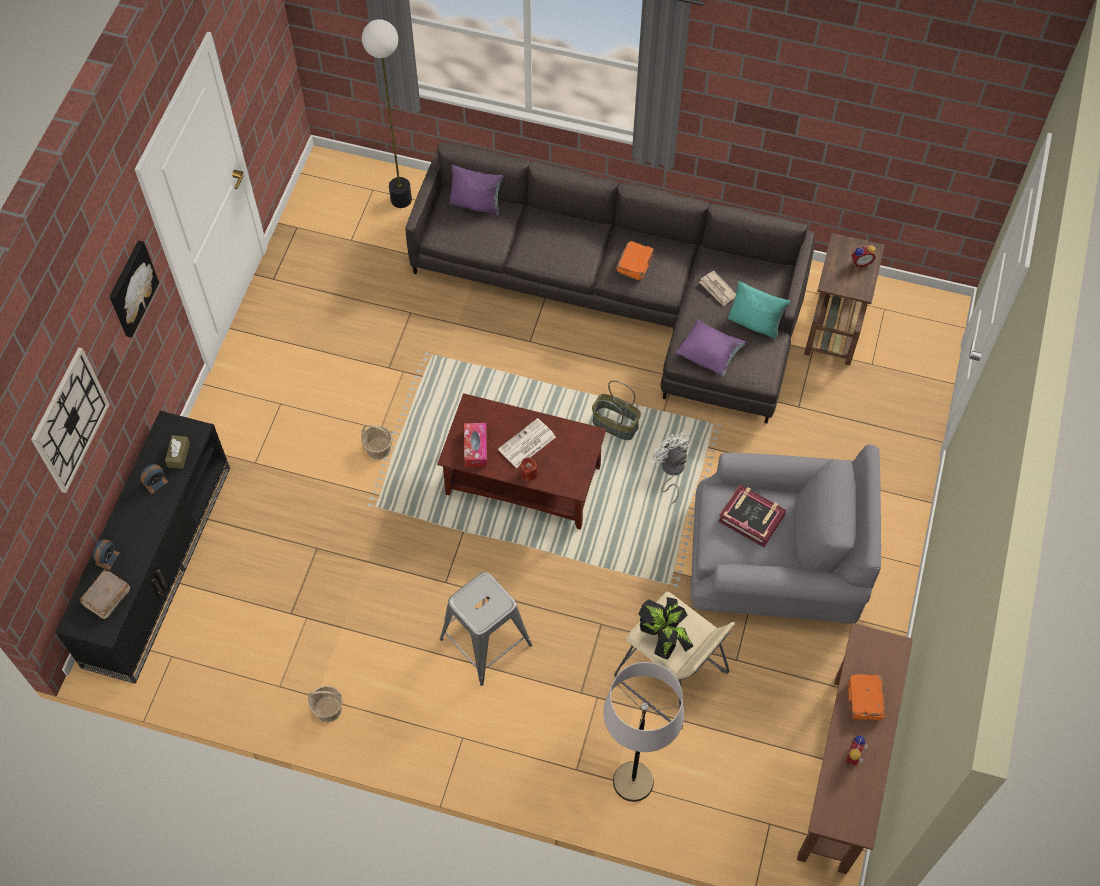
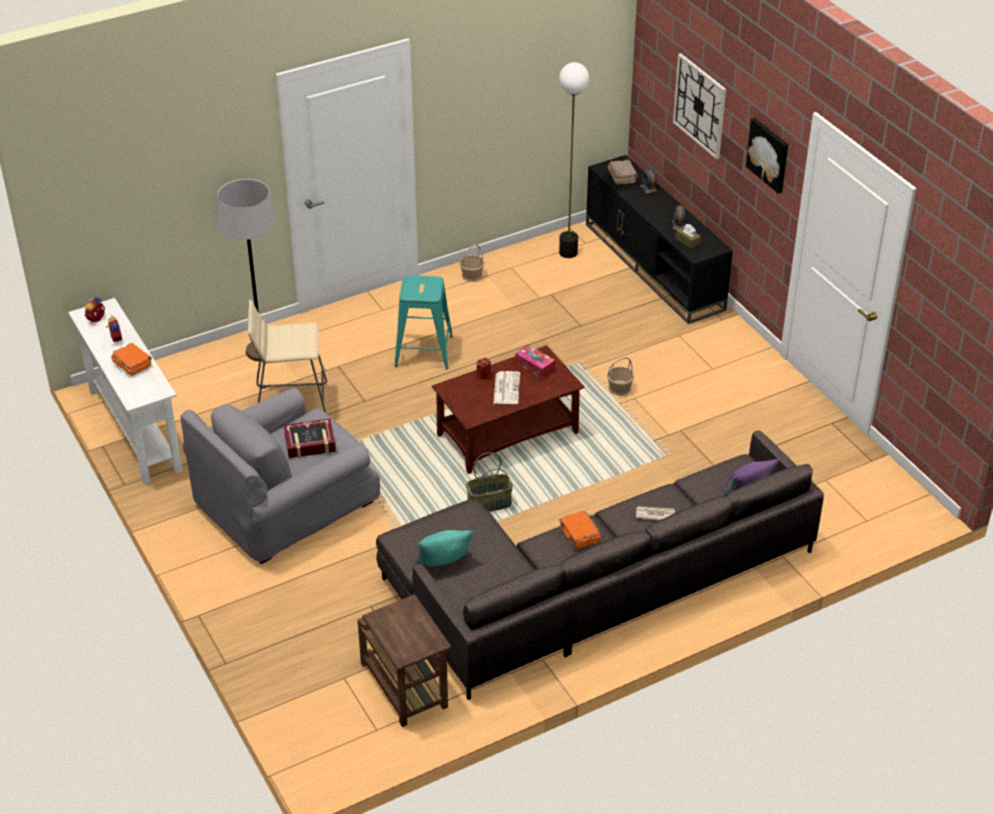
camera: 135 degrees right, 20 degrees down
floor lamp [362,19,412,208] -> floor lamp moved to [559,62,589,258]
grey stool [440,572,532,686] -> turquoise stool [394,275,453,369]
potted plant [638,597,694,659] -> none
white fan [653,431,691,504] -> none
purple pillow [676,319,747,376] -> none
newspaper [699,271,736,307] -> newspaper moved to [636,506,675,521]
brown console table [797,623,913,874] -> white console table [68,298,183,484]
alarm clock [851,245,876,267] -> alarm clock moved to [85,296,105,323]

